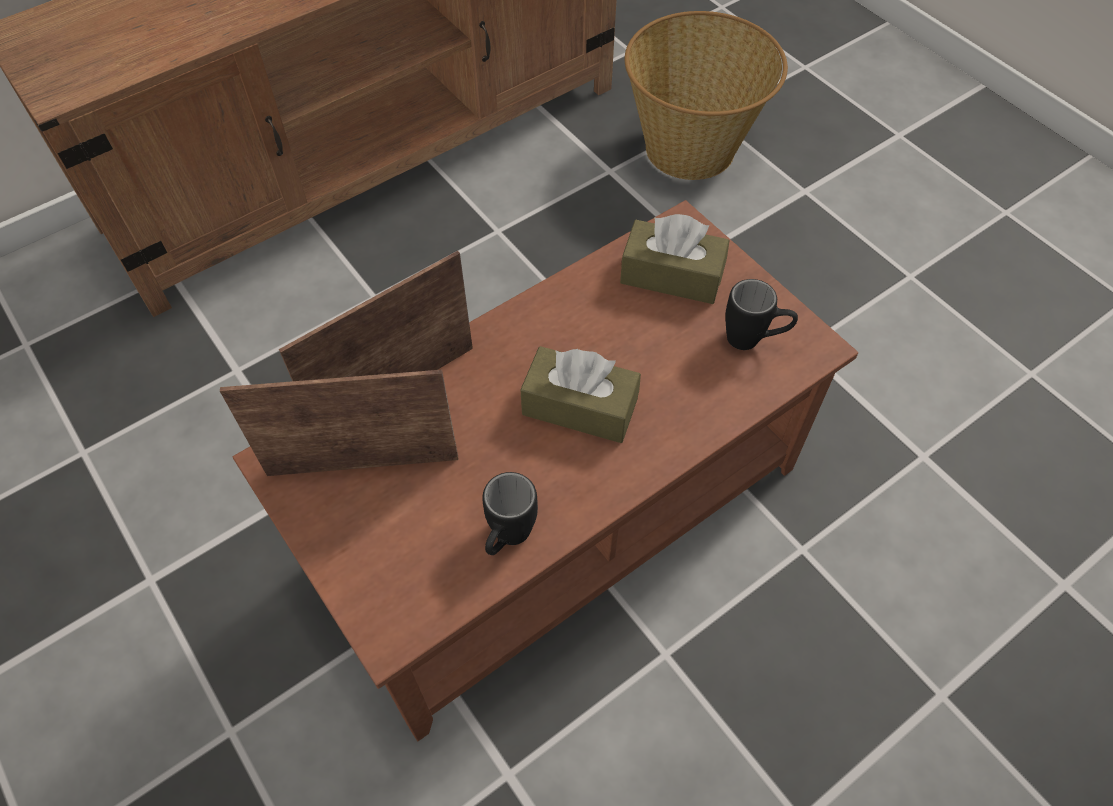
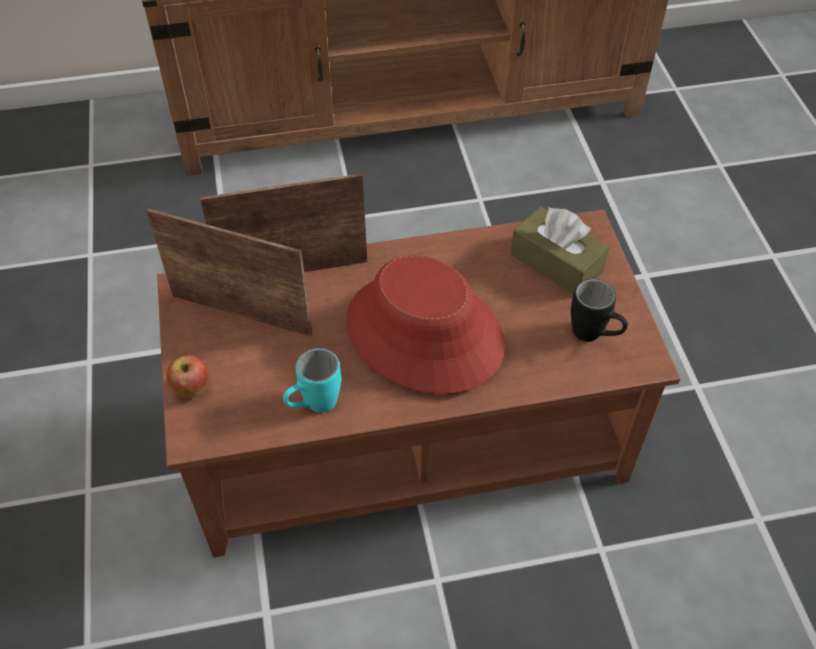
camera: 25 degrees right, 5 degrees down
black mug [482,472,538,555] -> turquoise mug [283,348,341,413]
brown tissue box [520,346,641,443] -> red hat [346,255,505,394]
basket [625,11,788,180] -> none
none -> apple [166,355,209,398]

